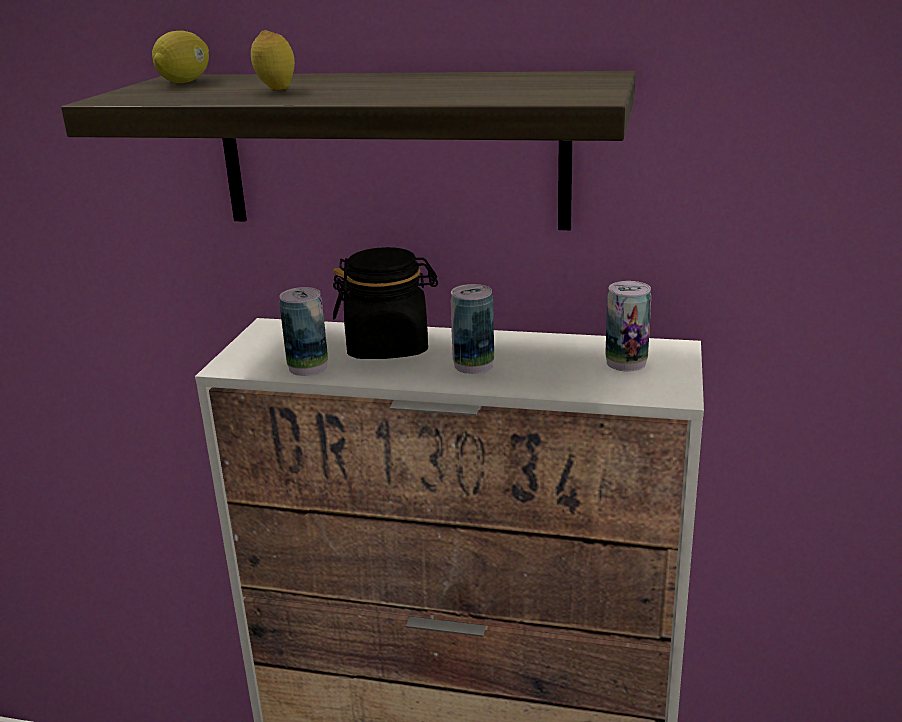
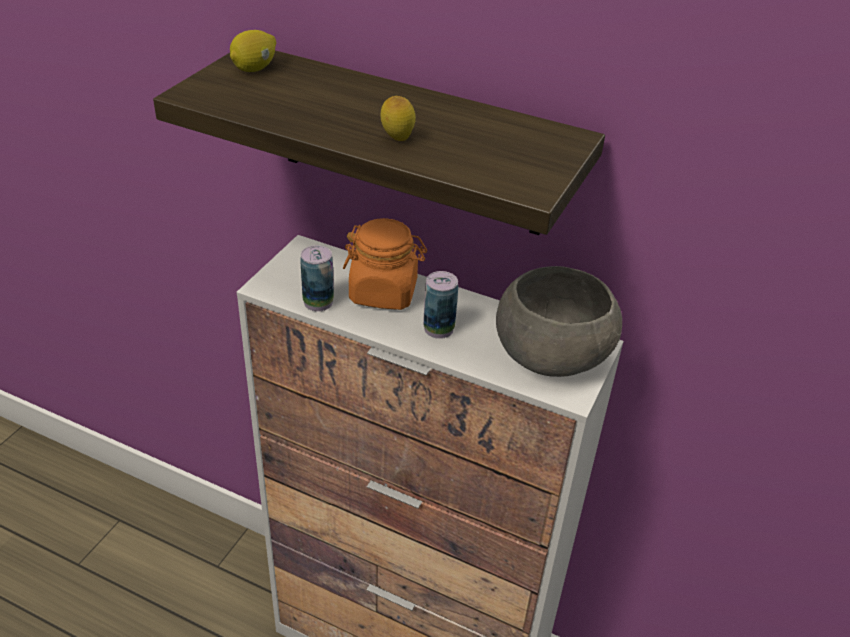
camera: 10 degrees right, 15 degrees up
lemon [251,31,295,91] -> lemon moved to [381,96,416,141]
black jar [333,247,438,359] -> orange jar [343,218,427,310]
can [605,281,651,372] -> grey bowl [496,266,622,377]

